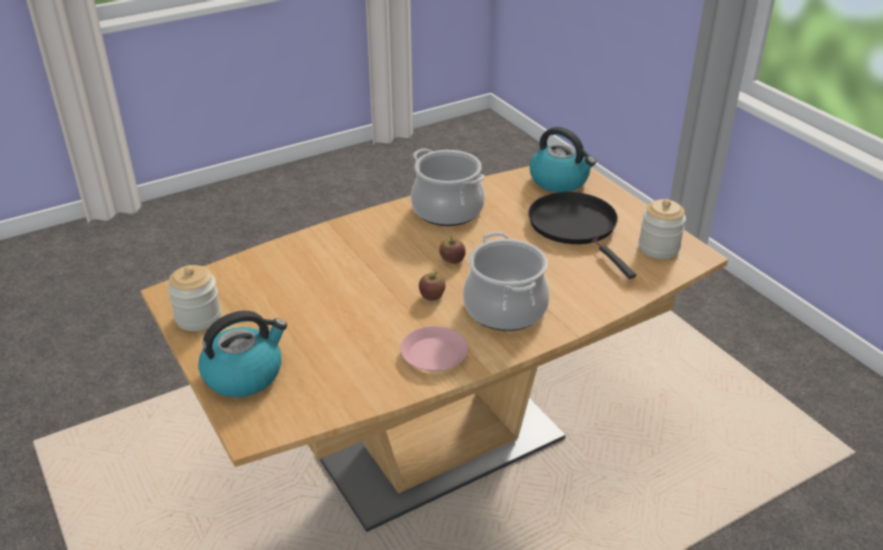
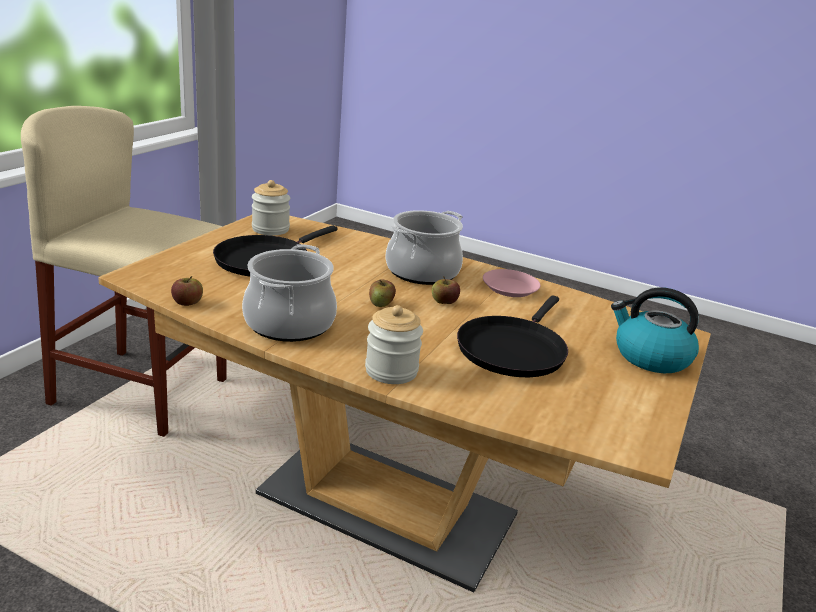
camera: 125 degrees left, 10 degrees down
jar [167,265,221,331] -> jar moved to [365,305,423,384]
kettle [530,127,596,192] -> none
none -> beige stool [21,106,226,437]
none -> apple [171,276,203,306]
none -> black frying pan [457,295,568,377]

